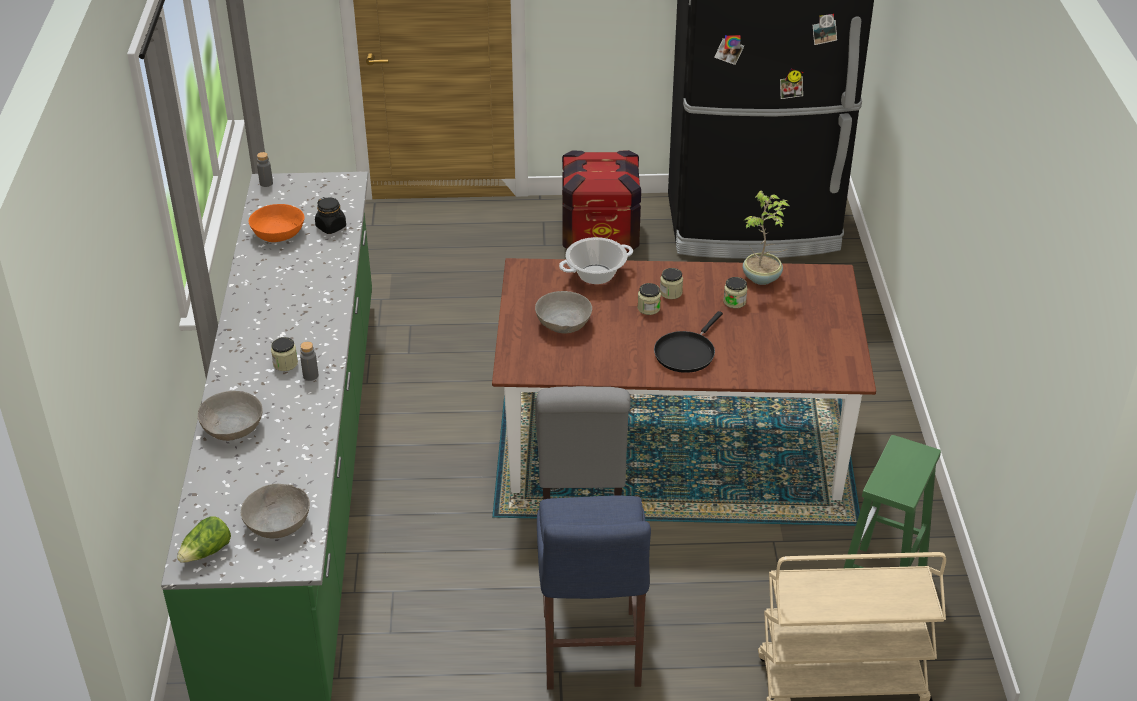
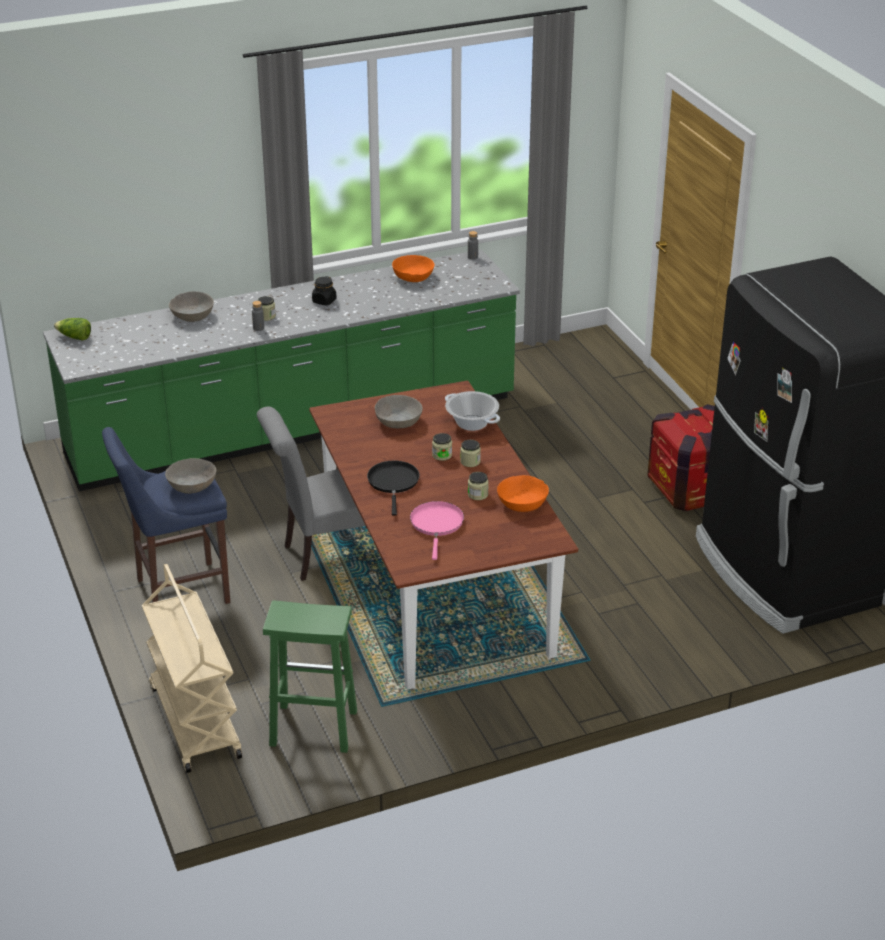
camera: 70 degrees right, 5 degrees down
grey bowl [241,484,310,538] -> grey bowl moved to [165,458,216,494]
black jar [315,197,346,234] -> black jar moved to [312,276,336,306]
black frying pan [654,311,723,373] -> black frying pan turned 75 degrees clockwise [367,461,420,515]
potted plant [743,191,789,285] -> orange bowl [497,475,549,512]
none -> pink frying pan [410,501,464,560]

